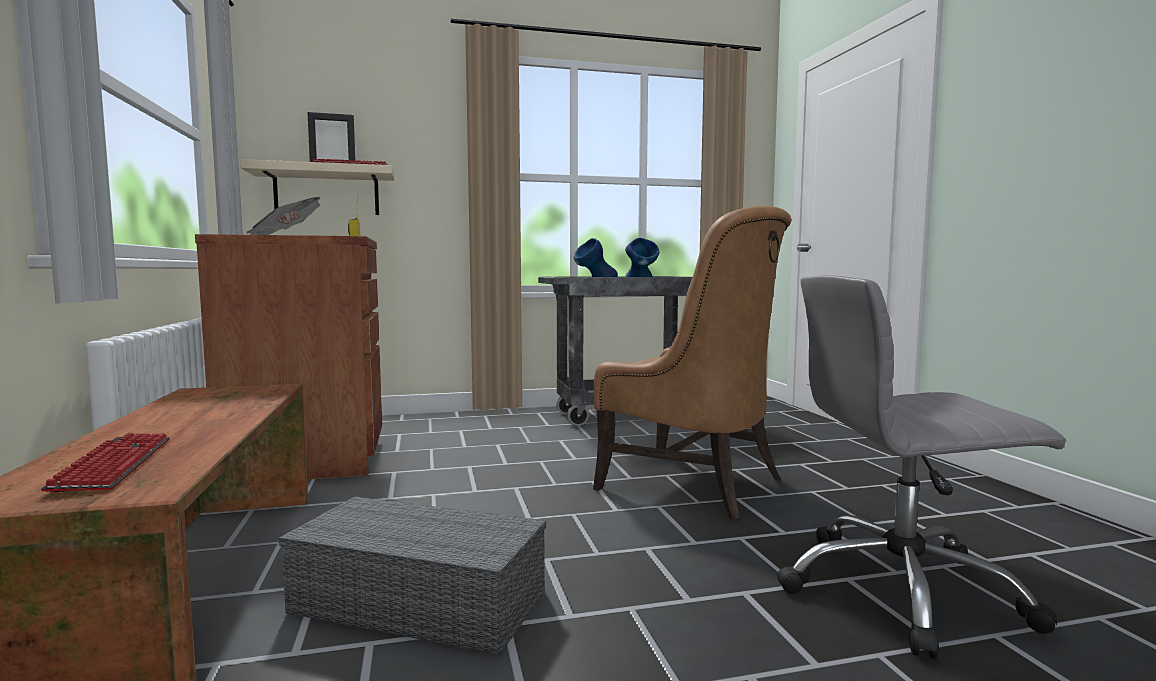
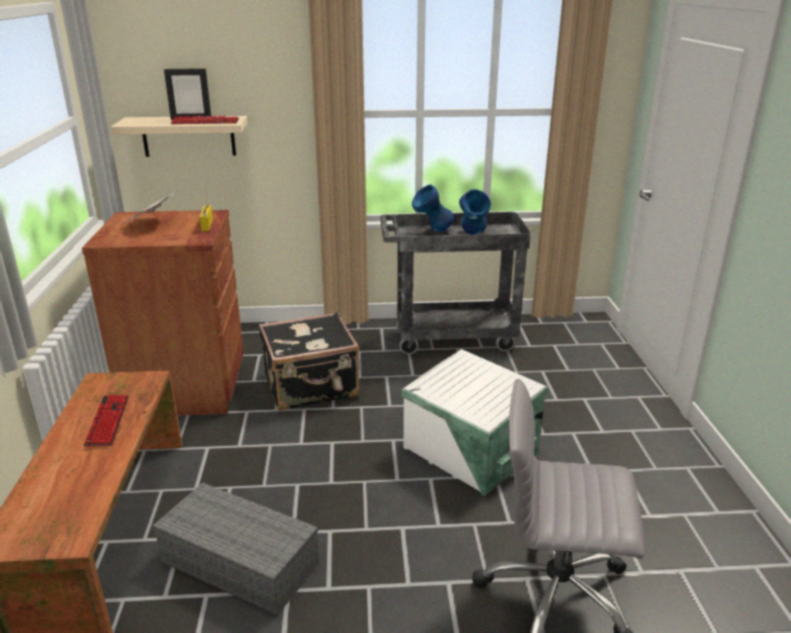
camera: 10 degrees right, 20 degrees up
keyboard [41,433,170,492] -> keyboard moved to [84,395,129,447]
brown chair [593,206,791,520] -> white storage box [402,349,548,496]
none -> black suitcase [259,312,359,410]

